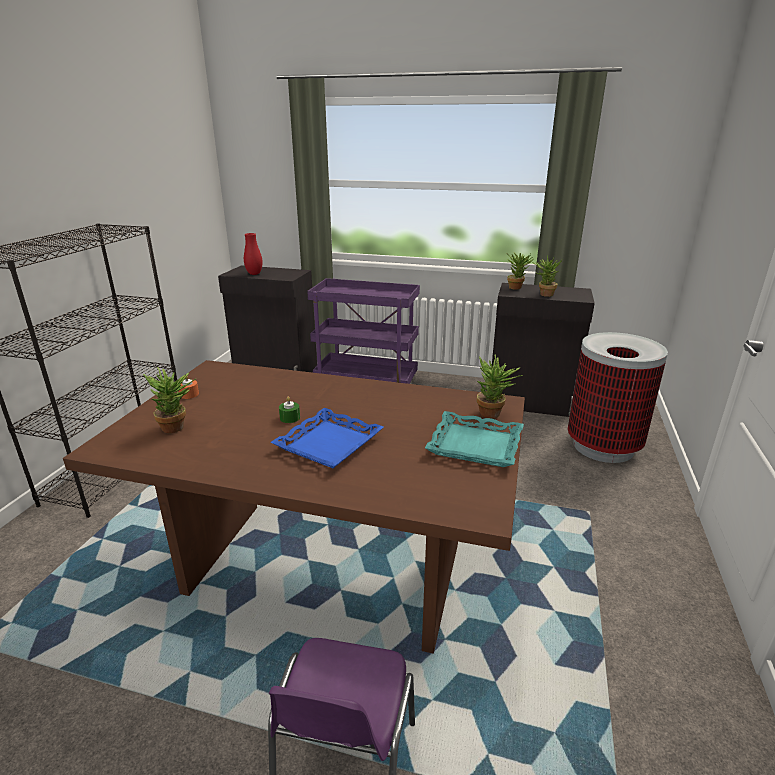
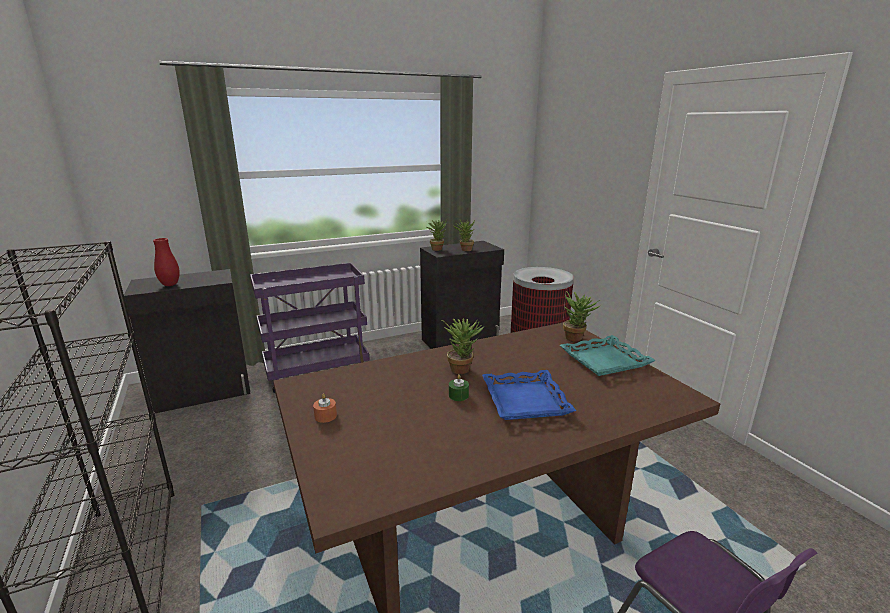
camera: 40 degrees left, 5 degrees down
potted plant [143,367,196,433] -> potted plant moved to [441,319,484,374]

